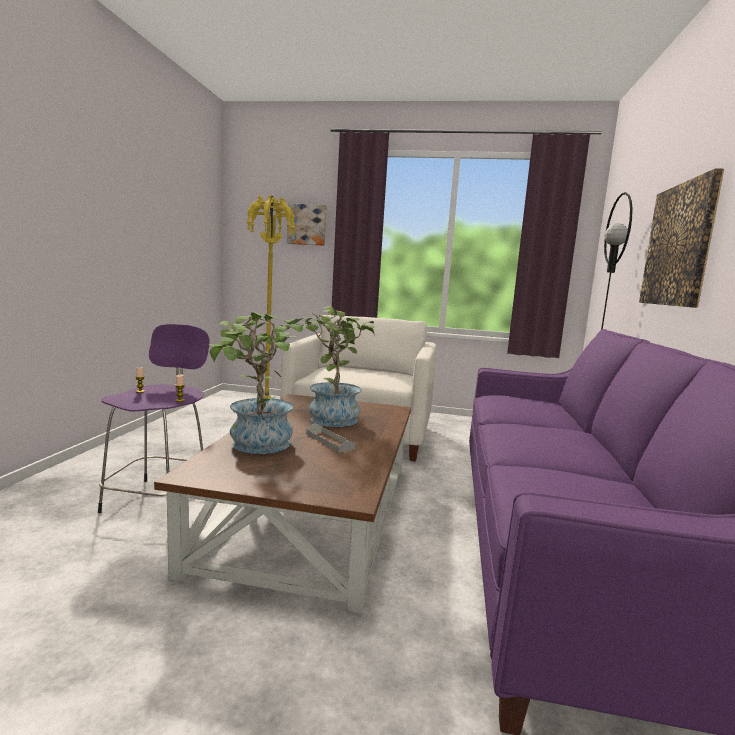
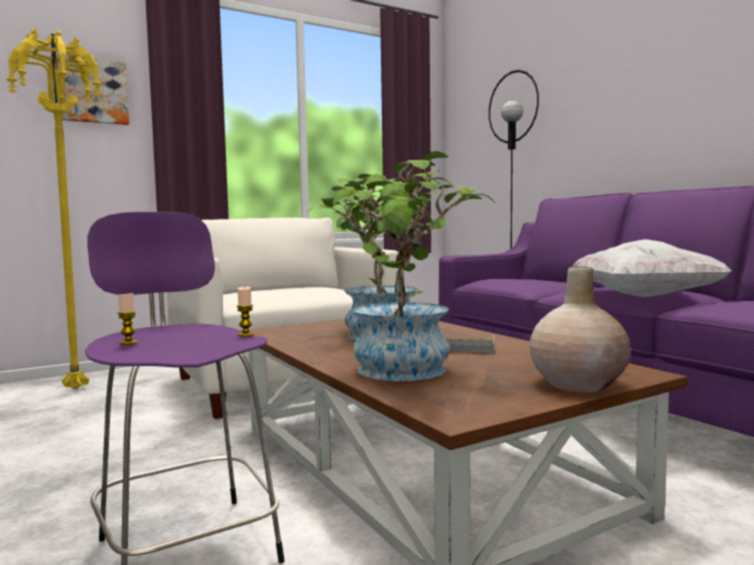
camera: 40 degrees left, 5 degrees down
picture [639,168,724,308] -> none
none -> beige vase [529,267,631,393]
none -> white pillow [571,239,731,297]

